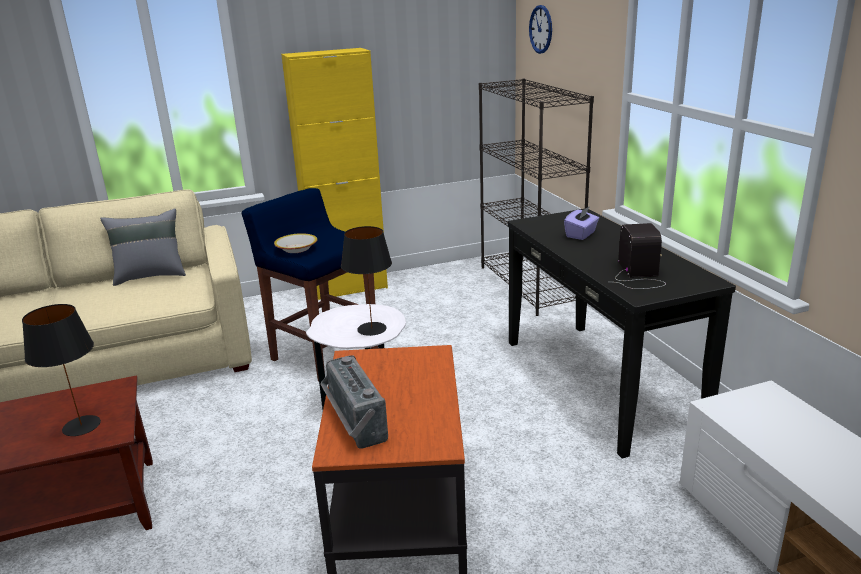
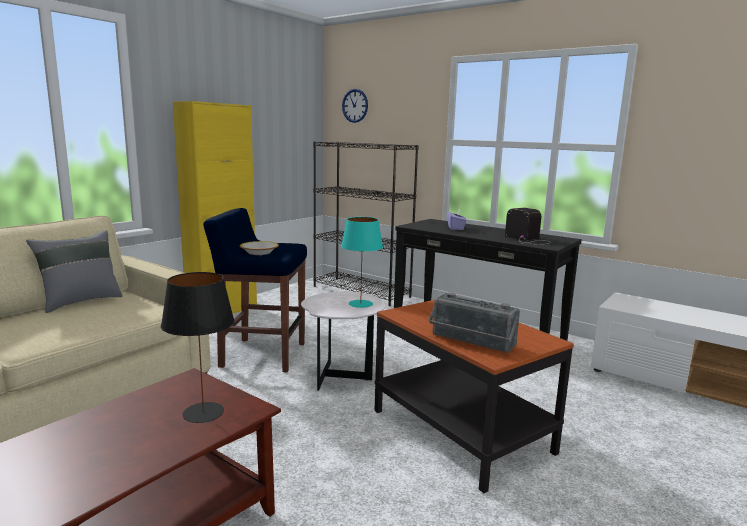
camera: 35 degrees left, 10 degrees down
black table lamp [341,226,392,336] -> turquoise table lamp [341,217,383,308]

